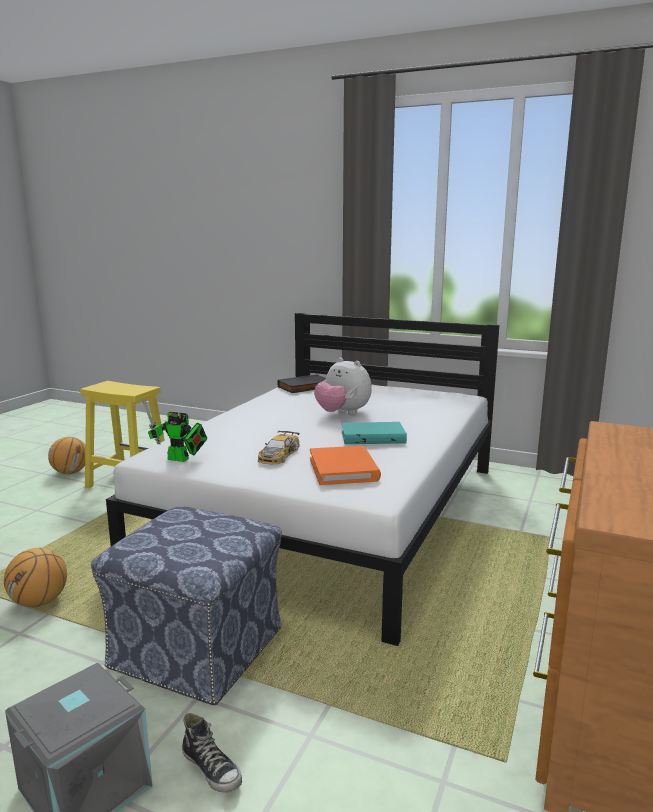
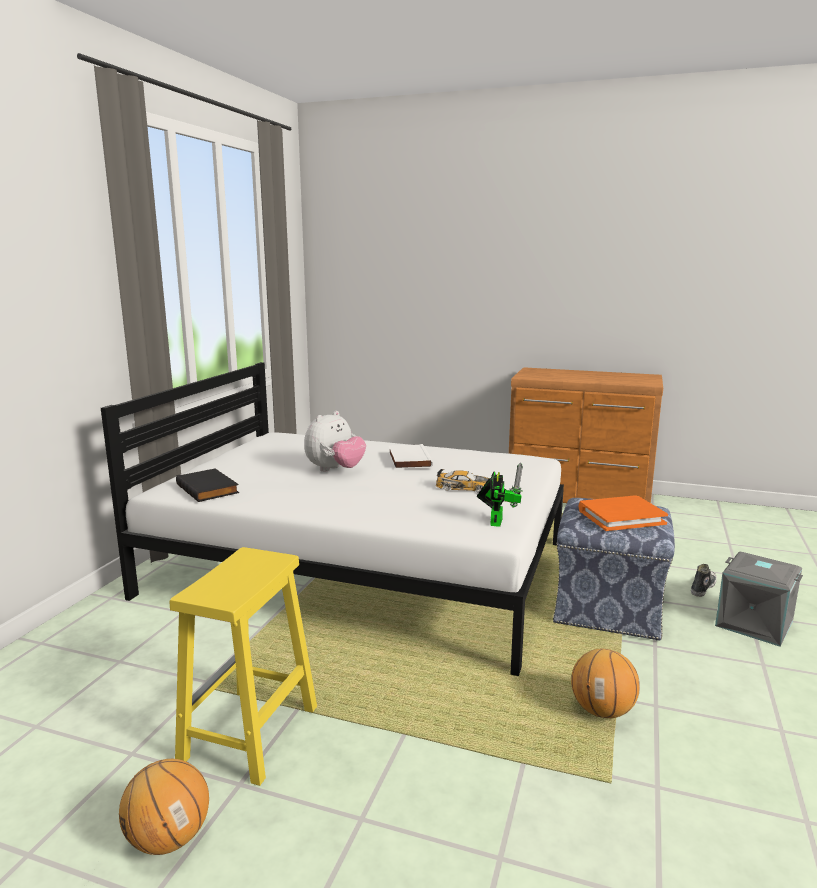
camera: 95 degrees left, 0 degrees up
orange book [310,446,381,485] -> orange book moved to [579,495,668,531]
turquoise book [341,422,407,444] -> white book [389,444,433,469]

